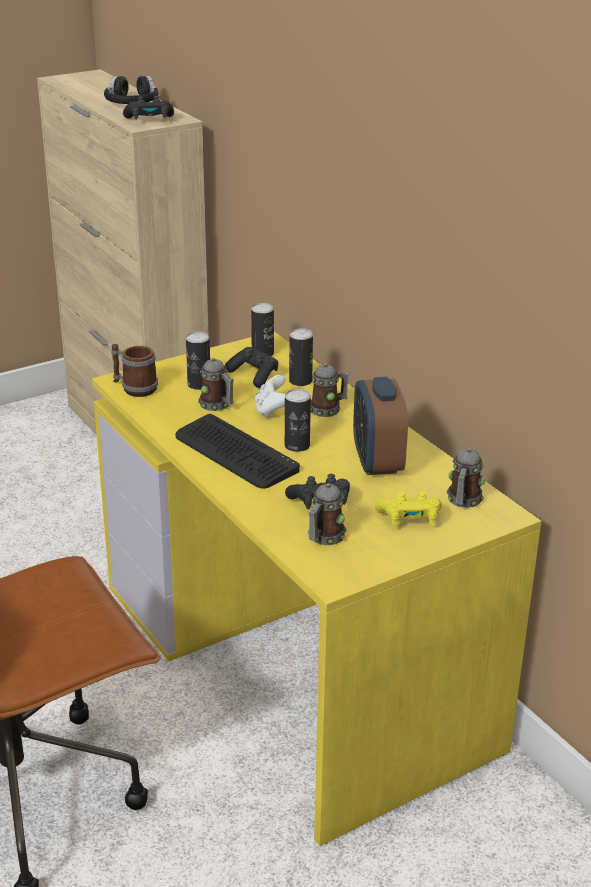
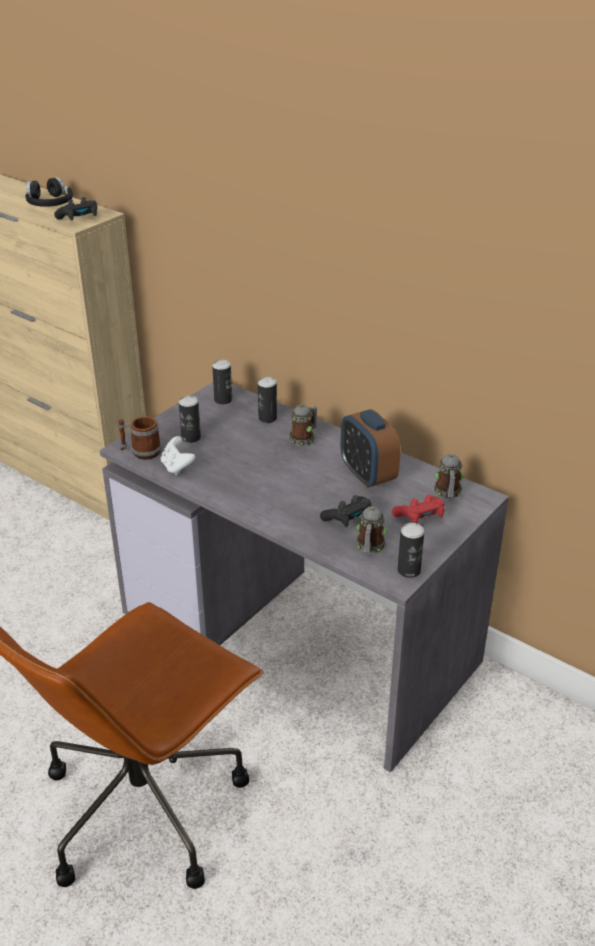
camera: 20 degrees left, 5 degrees up
yellow desk [92,332,541,846] -> grey desk [100,382,509,773]
keyboard [176,414,300,489] -> none
mug [198,358,234,411] -> none
black game controller [225,347,278,388] -> none
white game controller [255,375,286,418] -> white game controller moved to [161,436,195,475]
can [285,389,311,452] -> can moved to [398,523,424,578]
yellow game controller [375,491,442,526] -> red game controller [392,495,444,524]

